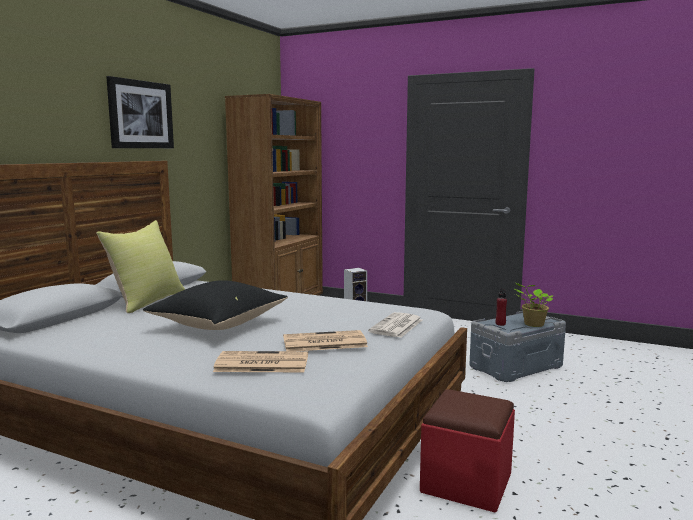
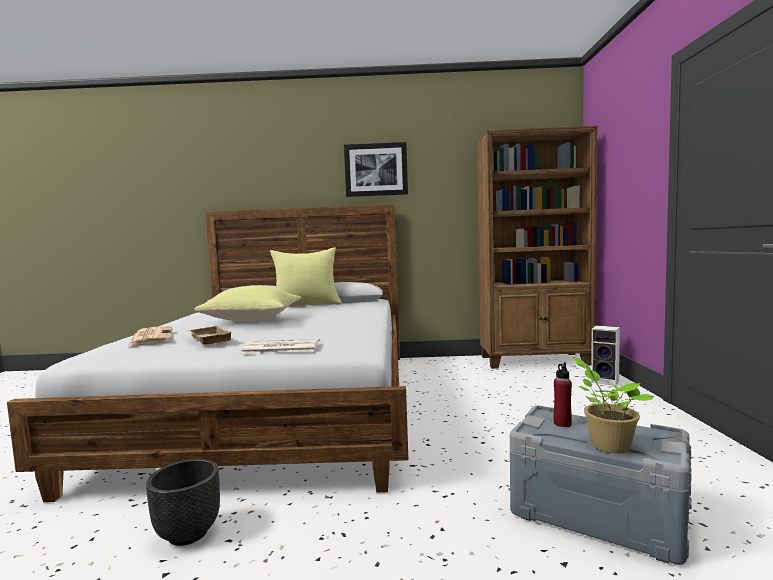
camera: 65 degrees right, 5 degrees down
black pillow [143,280,287,330] -> yellow pillow [195,286,302,322]
newspaper [283,330,368,351] -> beige tray [187,326,234,344]
red ottoman [420,389,515,512] -> black planter [146,459,220,546]

